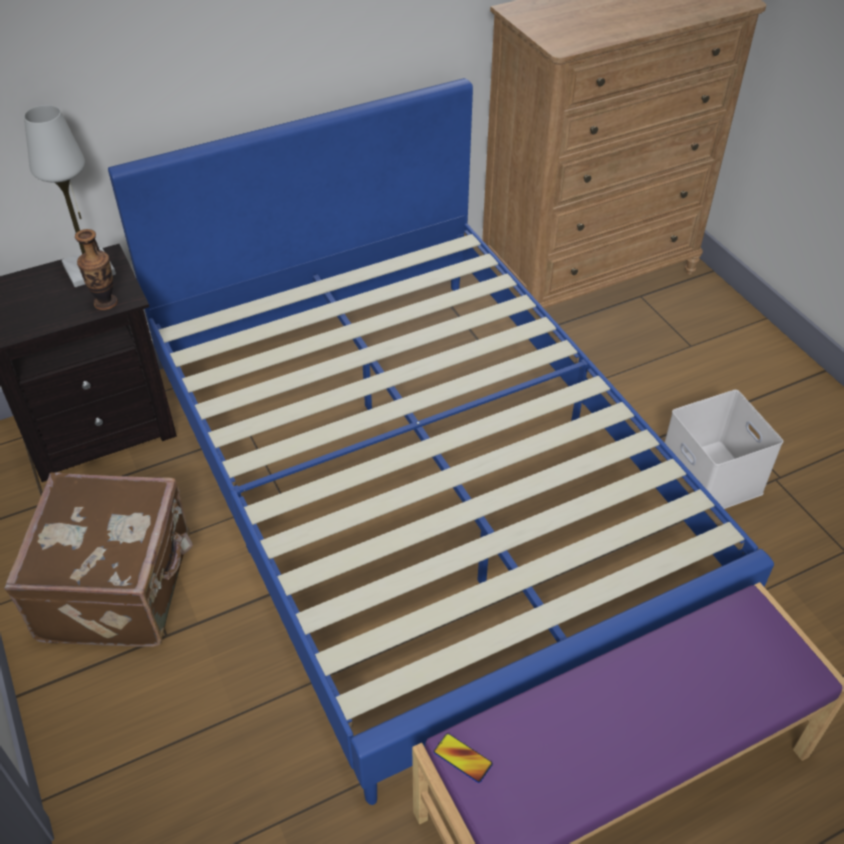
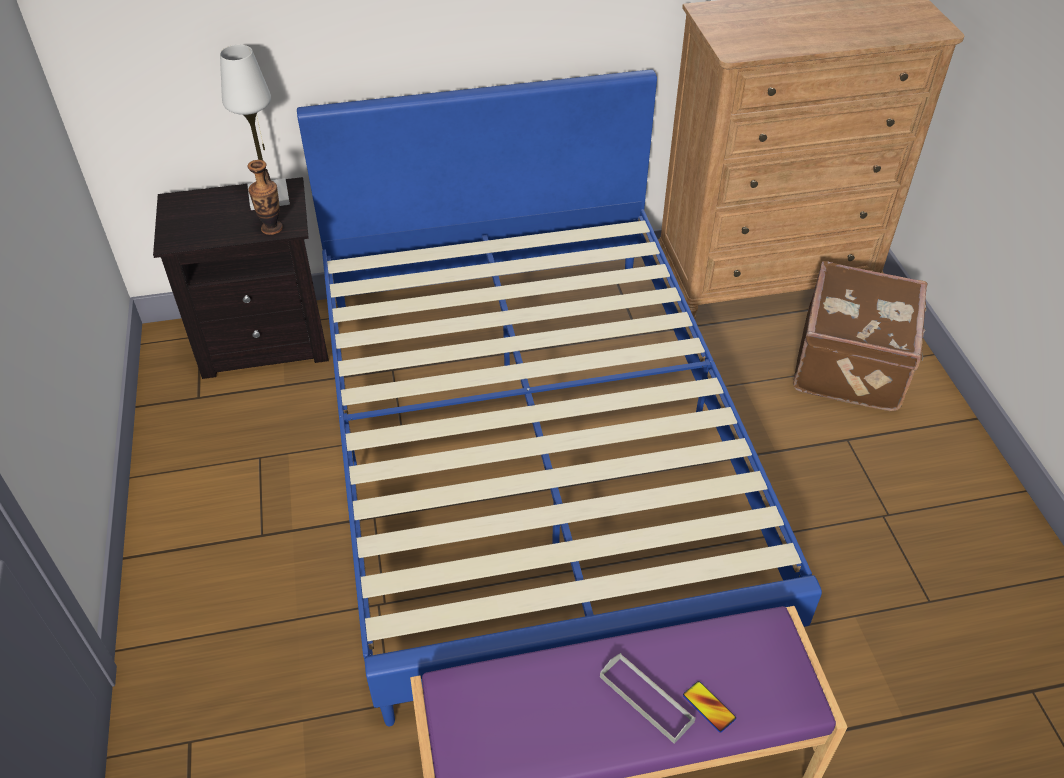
camera: 15 degrees right, 0 degrees up
brown suitcase [4,472,193,647] -> brown suitcase moved to [793,261,928,411]
phone [434,733,493,783] -> phone moved to [683,681,736,732]
white storage box [664,390,783,509] -> none
none -> grey tray [600,653,695,744]

